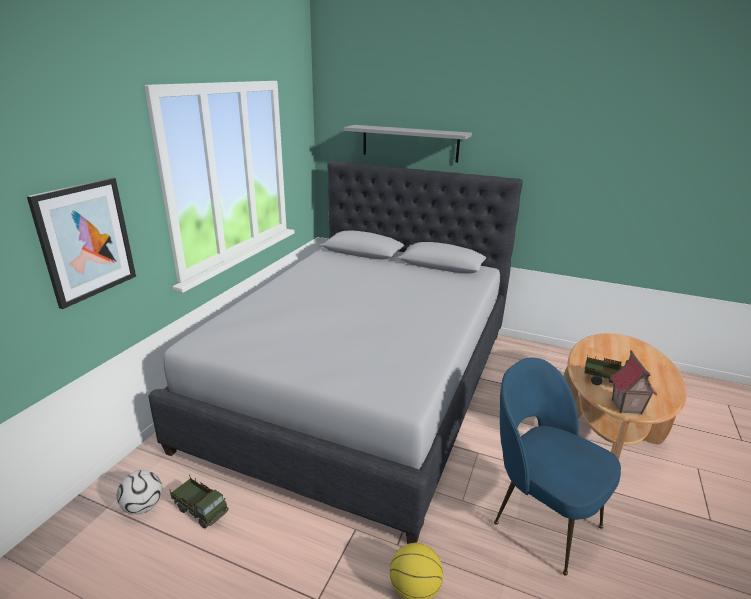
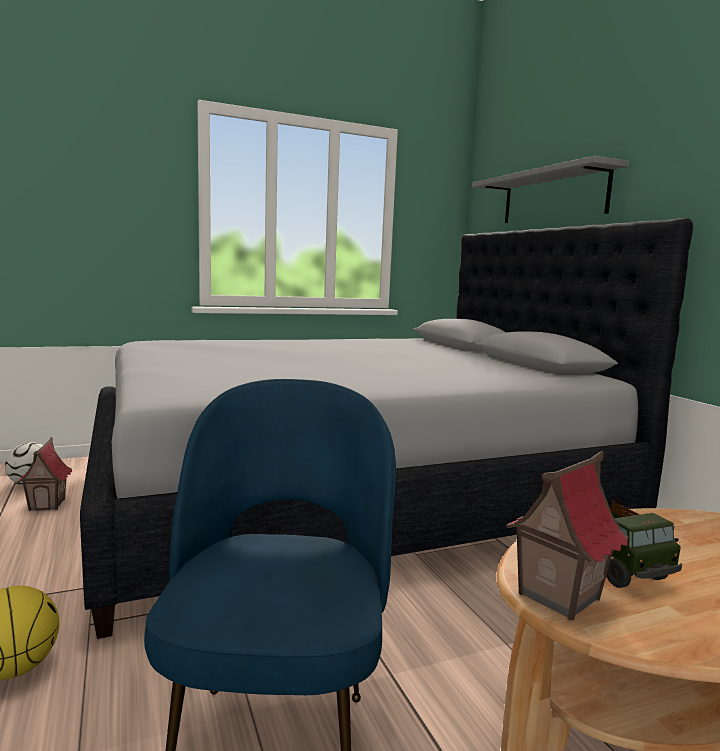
camera: 45 degrees right, 15 degrees down
picture [27,178,136,309] -> none
toy truck [169,475,229,528] -> toy house [17,437,72,511]

